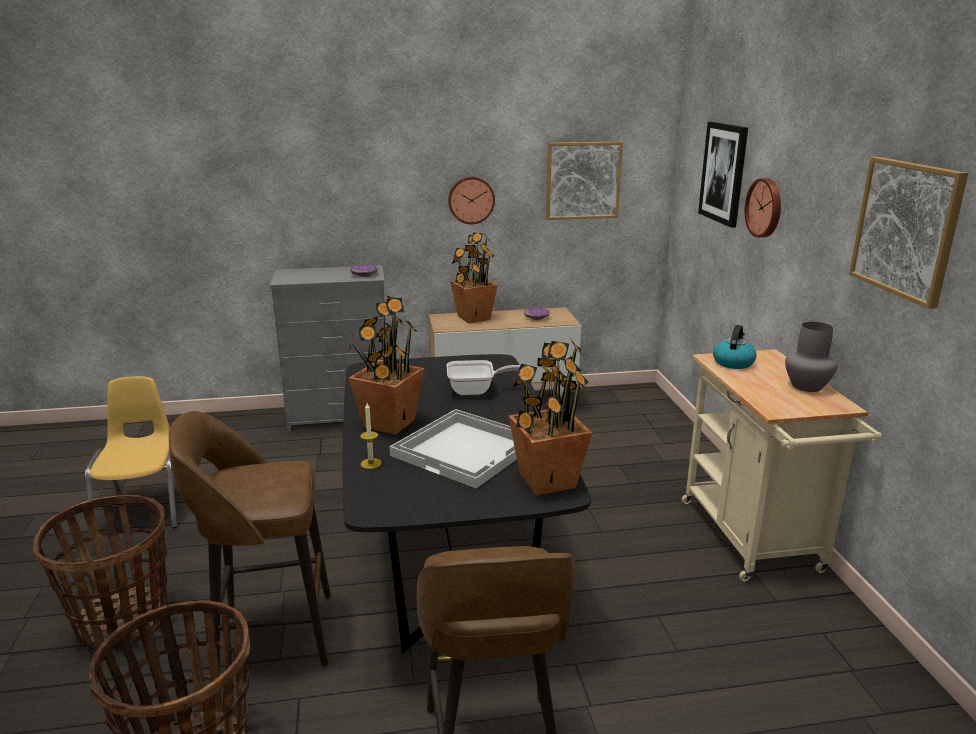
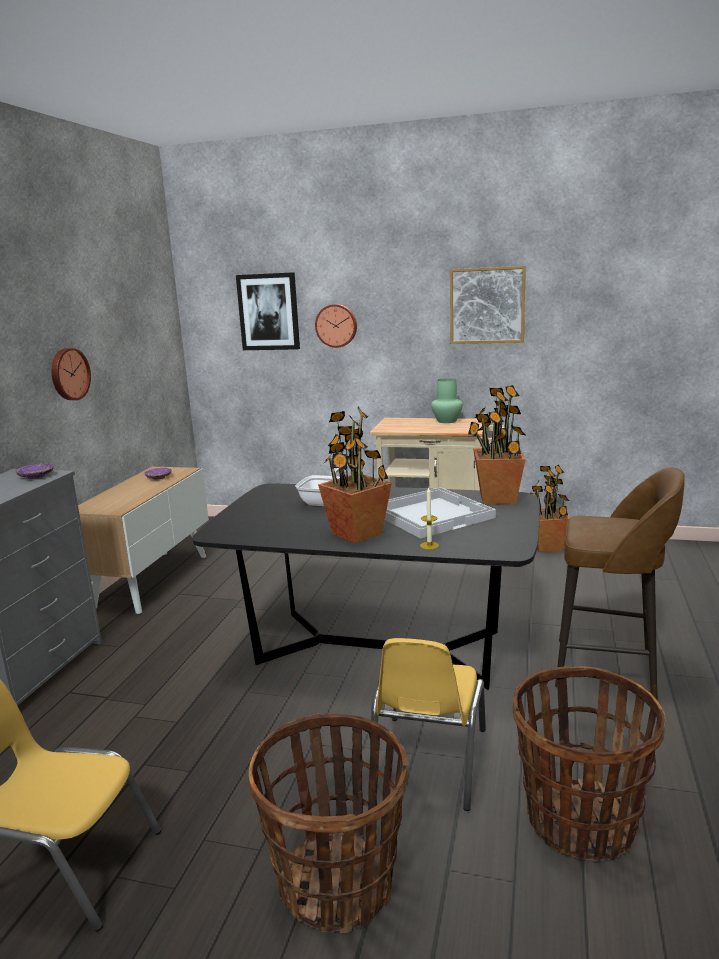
camera: 65 degrees left, 5 degrees down
brown stool [169,411,331,675] -> yellow chair [371,638,486,811]
potted plant [450,233,498,323] -> potted plant moved to [531,465,570,552]
picture [546,142,623,220] -> none
kettle [713,325,756,369] -> none
grey vase [785,322,838,392] -> green vase [431,378,463,423]

